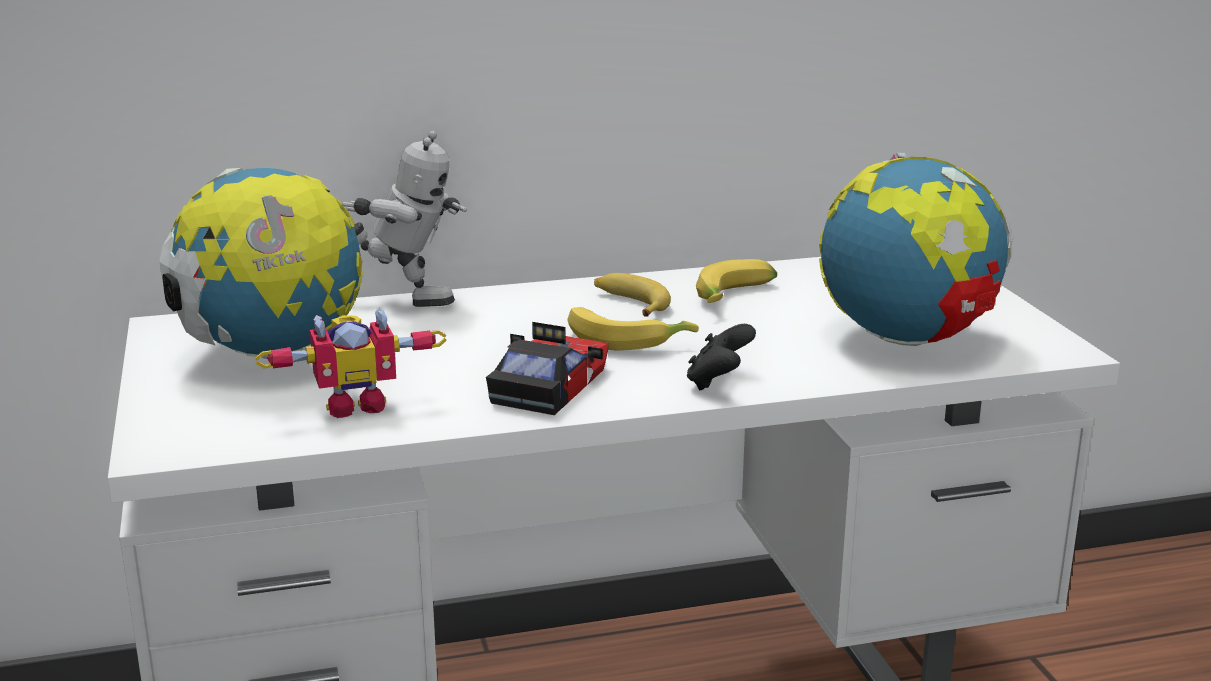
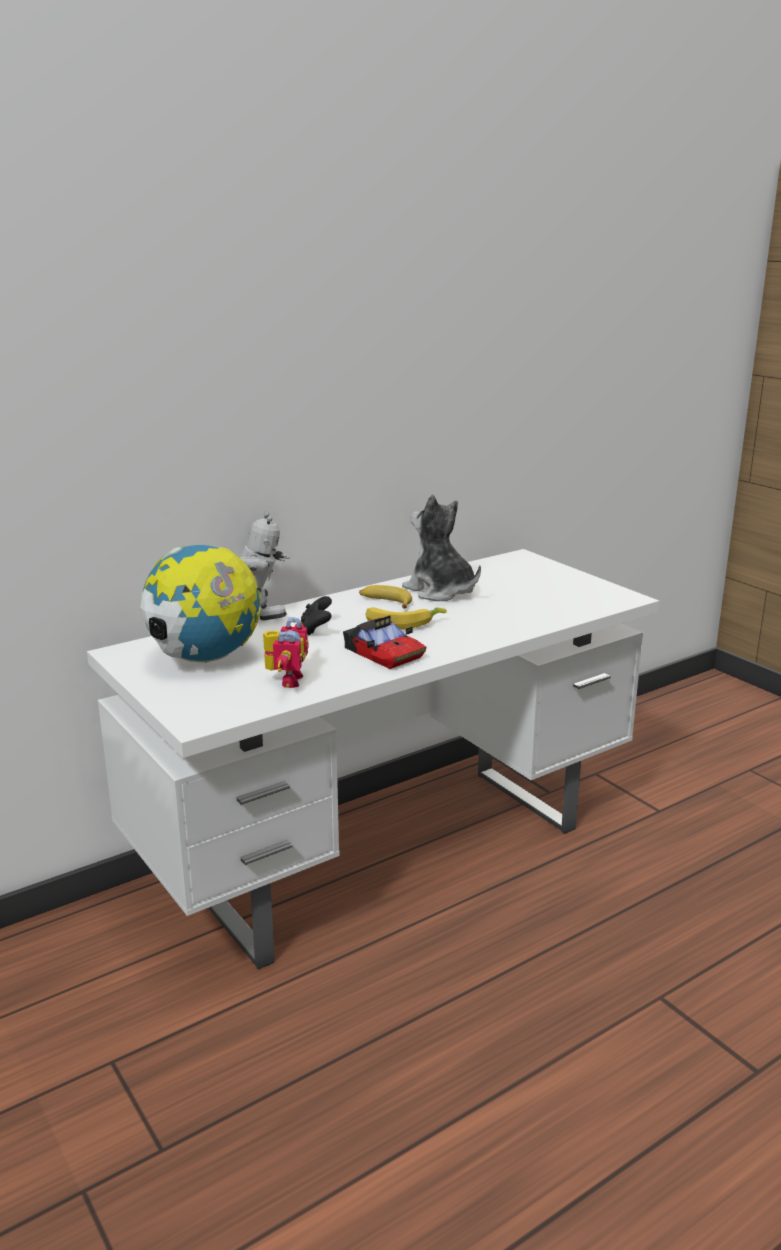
camera: 20 degrees left, 0 degrees up
toy robot [255,308,447,418] -> toy robot turned 45 degrees counterclockwise [263,617,309,688]
toy car [486,322,609,415] -> toy car turned 135 degrees clockwise [343,615,426,669]
black game controller [687,324,756,390] -> black game controller moved to [301,596,332,636]
banana [696,259,777,303] -> plush toy [402,494,481,601]
globe [819,153,1014,346] -> none

